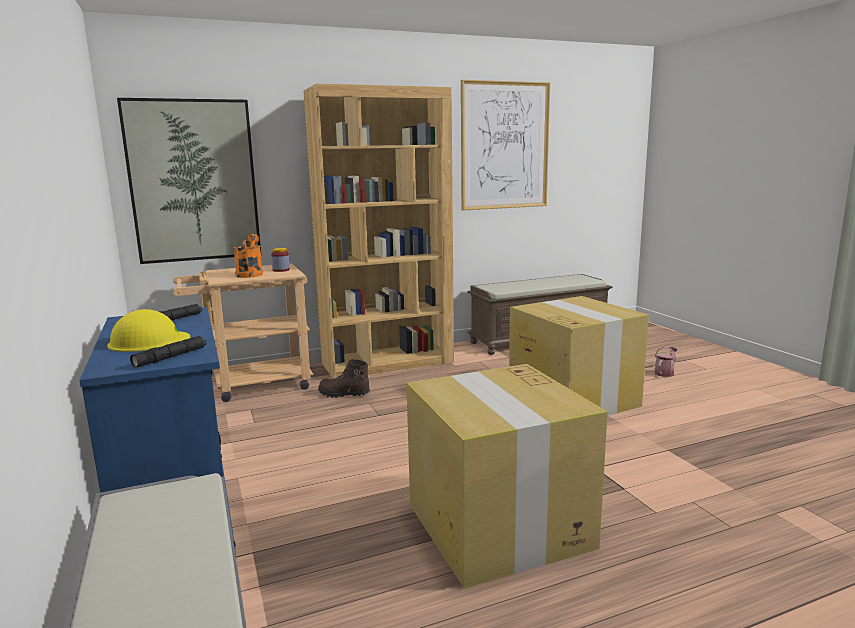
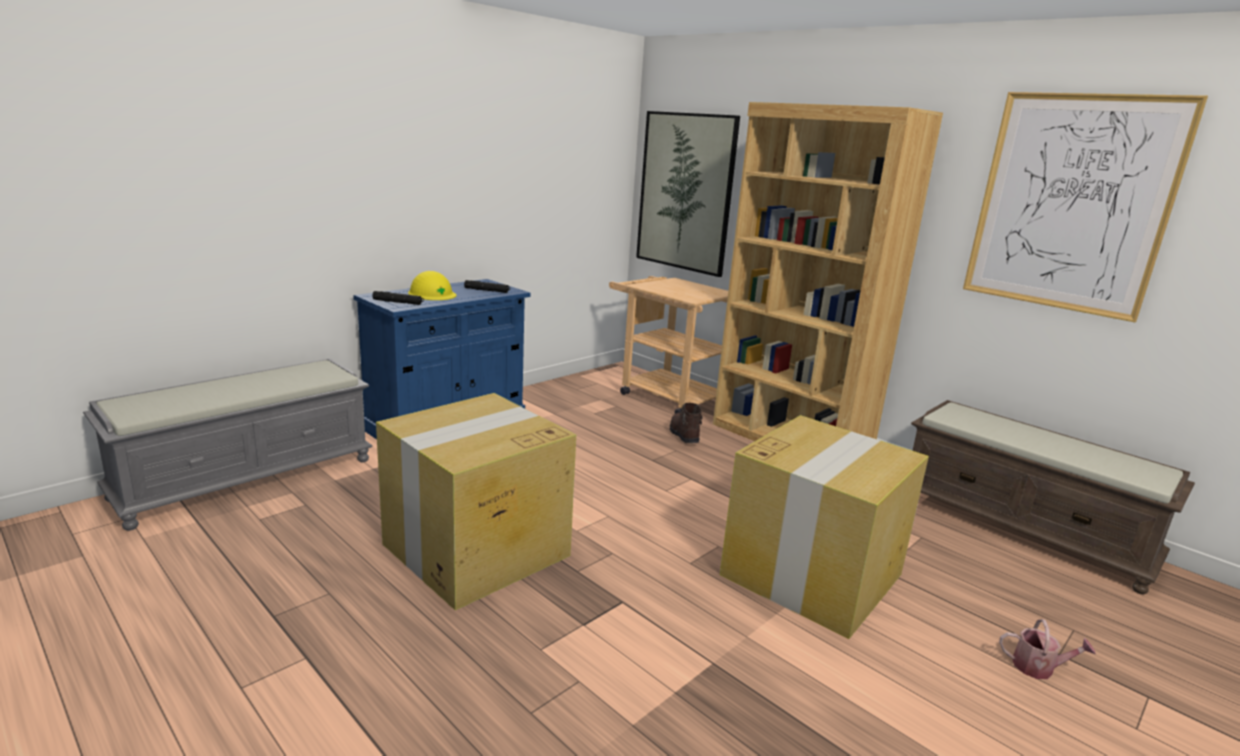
camera: 65 degrees right, 5 degrees up
orange watering can [234,234,263,278] -> none
jar [271,248,290,272] -> none

